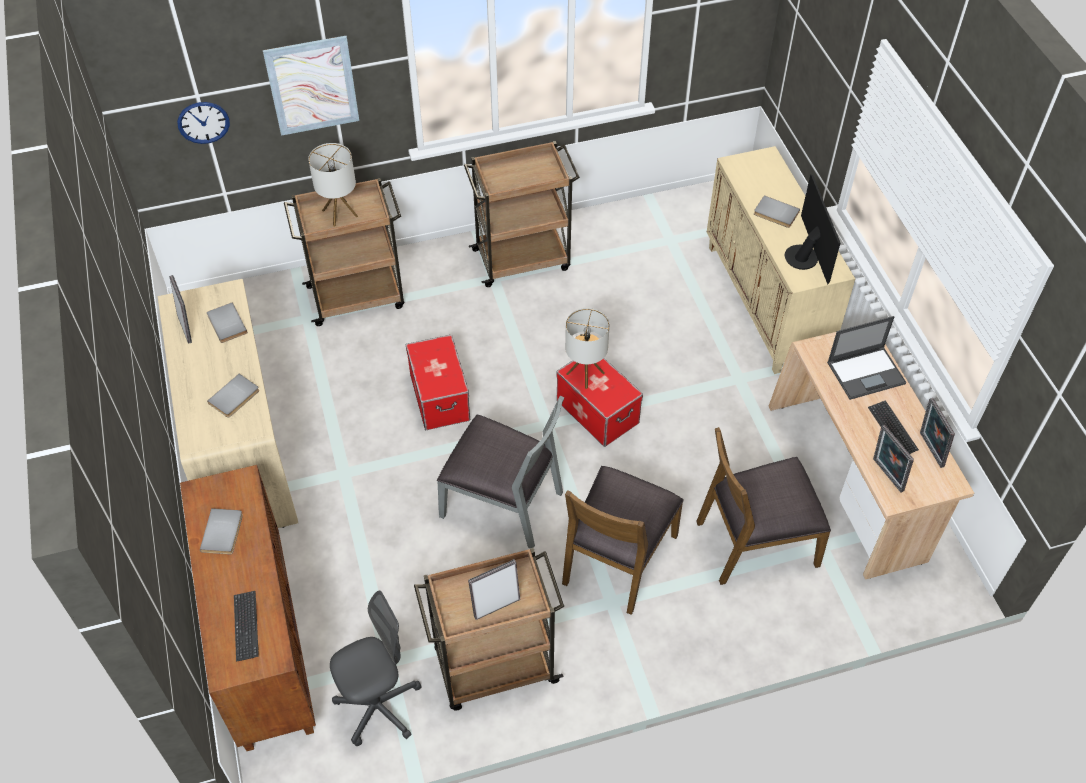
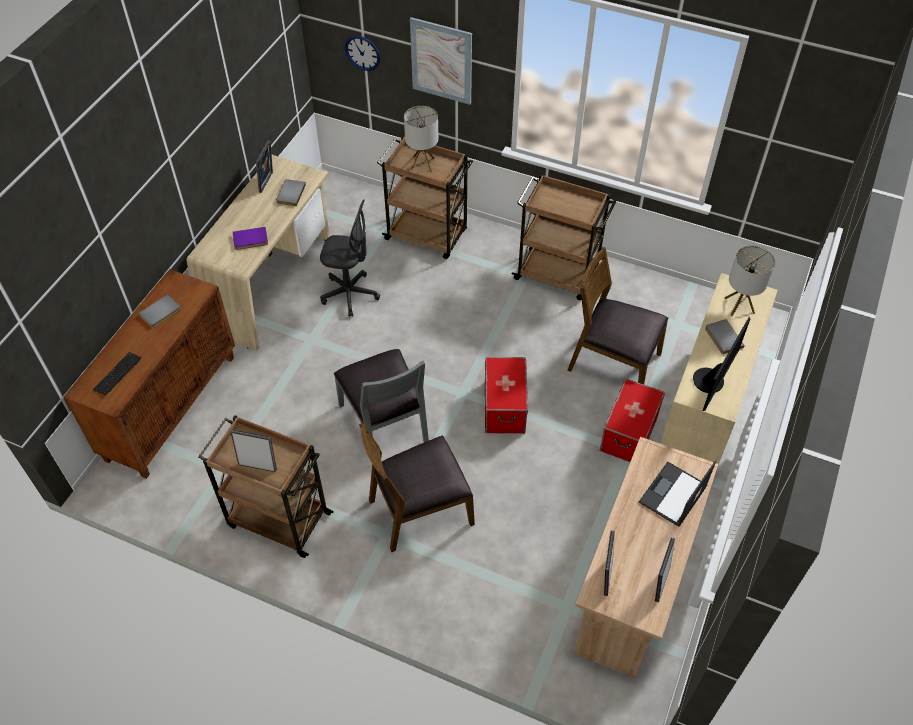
camera: 40 degrees right, 0 degrees up
grey book [207,374,259,418] -> purple book [233,227,268,250]
grey office chair [330,591,422,746] -> grey office chair moved to [320,199,380,317]
storage box [406,335,470,430] -> storage box moved to [600,378,665,462]
table lamp [565,308,610,389] -> table lamp moved to [724,245,775,316]
brown chair [696,427,831,585] -> brown chair moved to [567,247,669,384]
laptop [827,316,906,400] -> laptop turned 105 degrees clockwise [639,460,716,527]
keyboard [868,400,919,454] -> none

